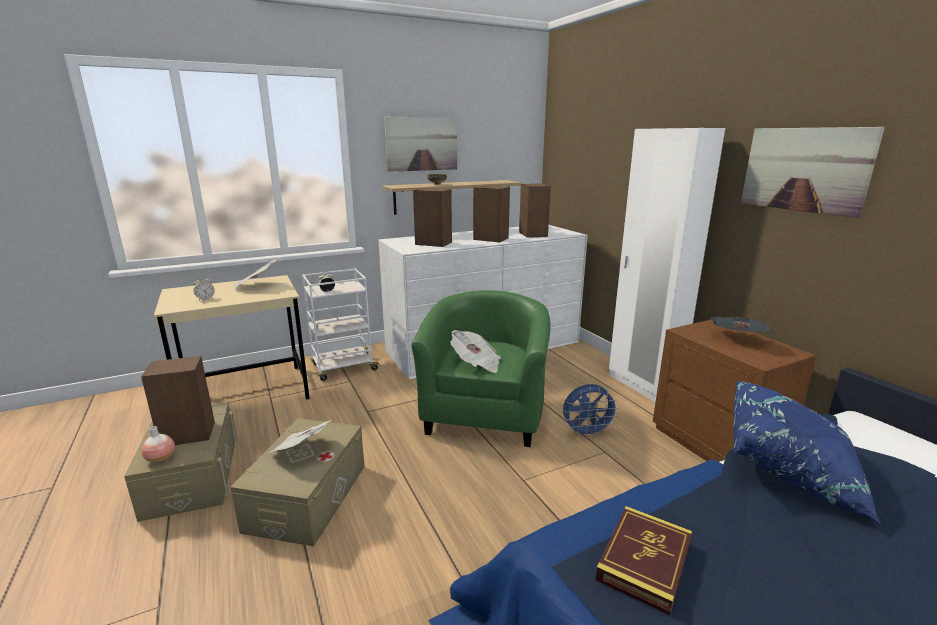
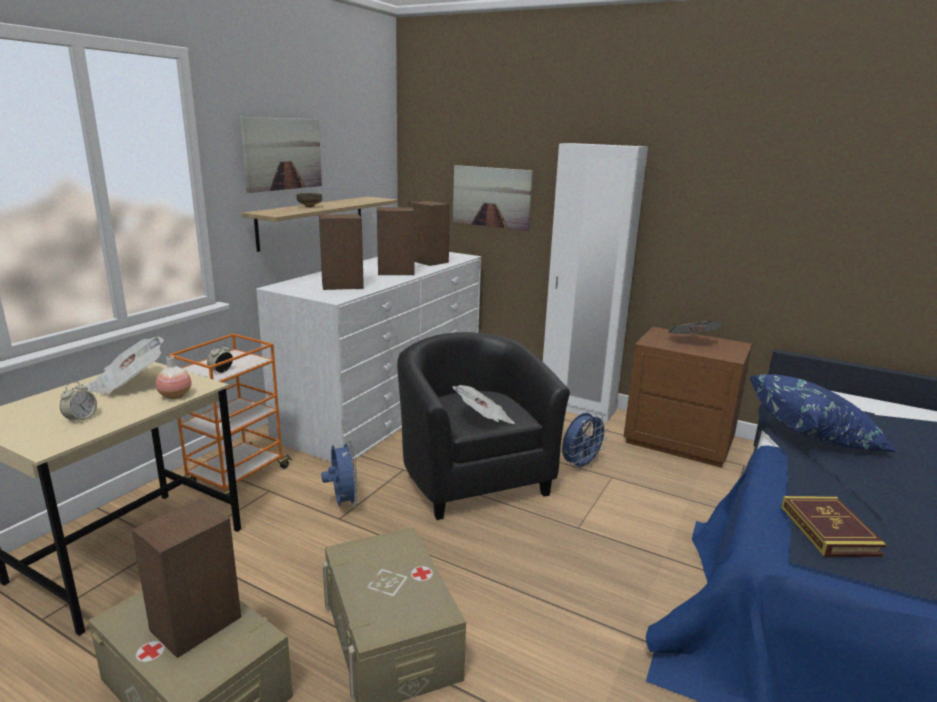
camera: 35 degrees left, 0 degrees up
vase [142,426,175,463] -> vase moved to [156,356,192,399]
newspaper [268,420,332,453] -> none
white cart [303,269,380,381] -> orange cart [168,334,292,496]
green armchair [411,290,551,447] -> black armchair [397,332,570,520]
picture [741,127,885,218] -> picture moved to [453,165,533,231]
none -> blue fan [322,439,359,508]

